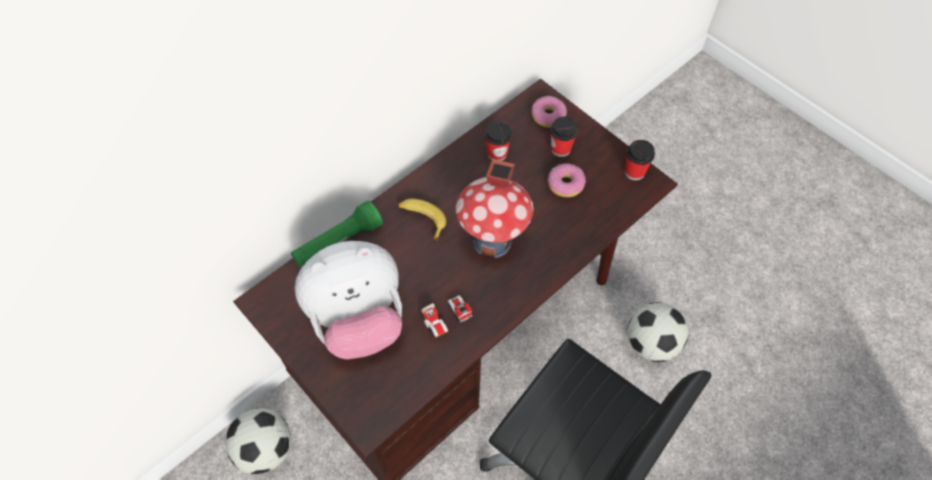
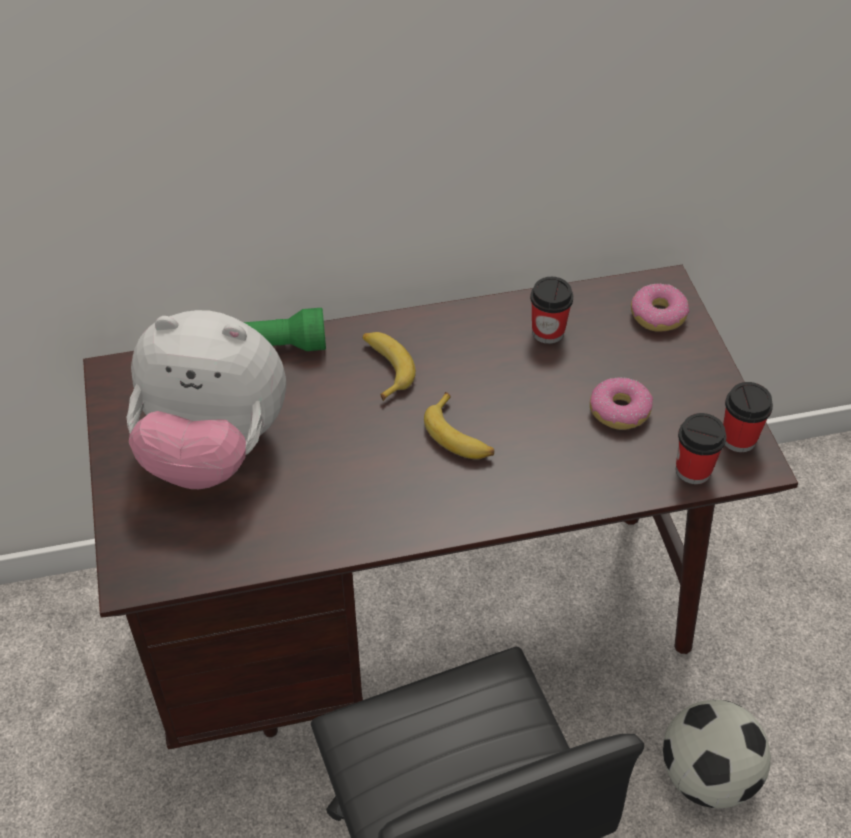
camera: 30 degrees right, 10 degrees down
football [225,408,291,474] -> none
toy car [421,295,472,339] -> none
toy house [455,159,534,258] -> banana [424,392,494,459]
cup [551,116,578,157] -> cup moved to [676,413,726,484]

